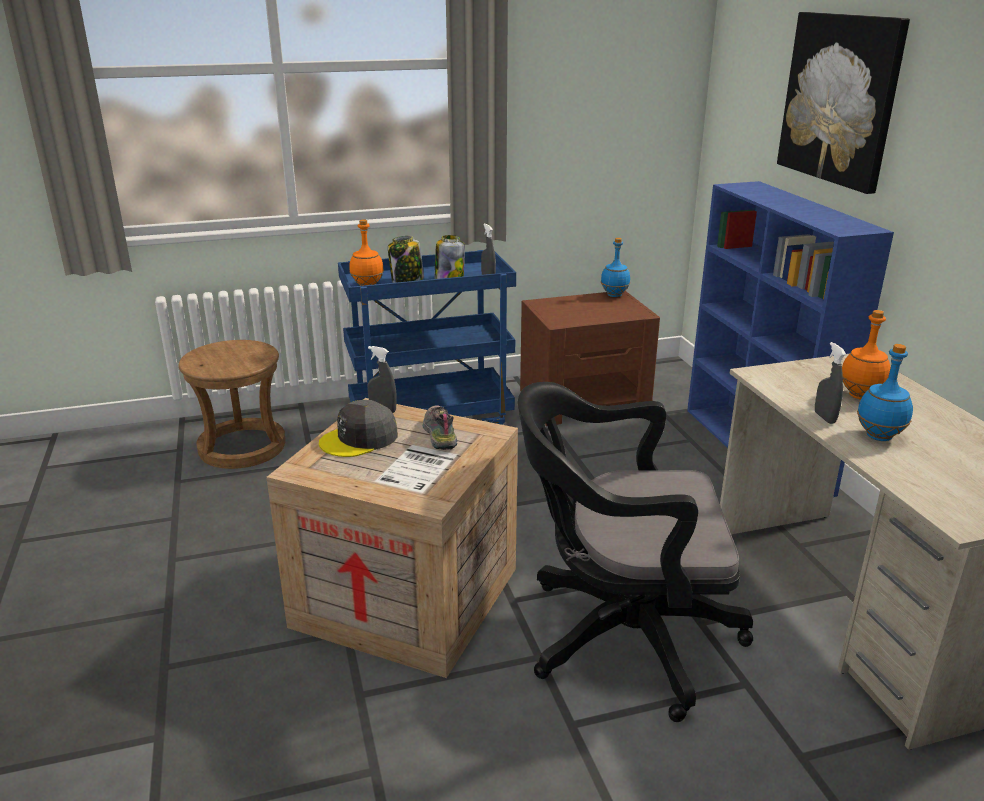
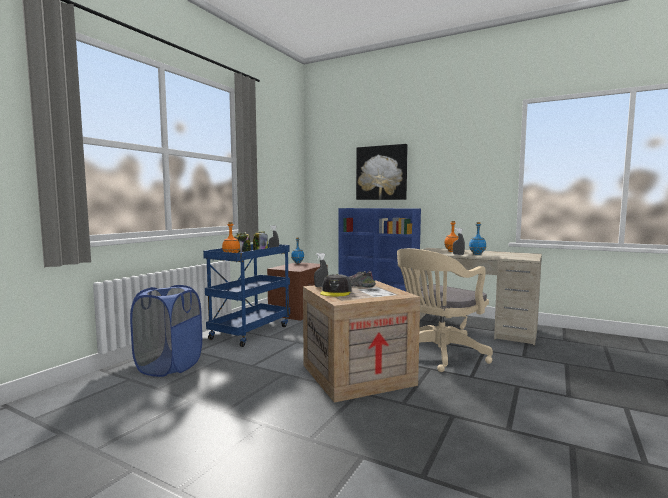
camera: 45 degrees left, 20 degrees down
brown stool [179,340,286,469] -> blue laundry basket [130,285,202,377]
black office chair [518,382,753,722] -> beige office chair [397,248,493,372]

